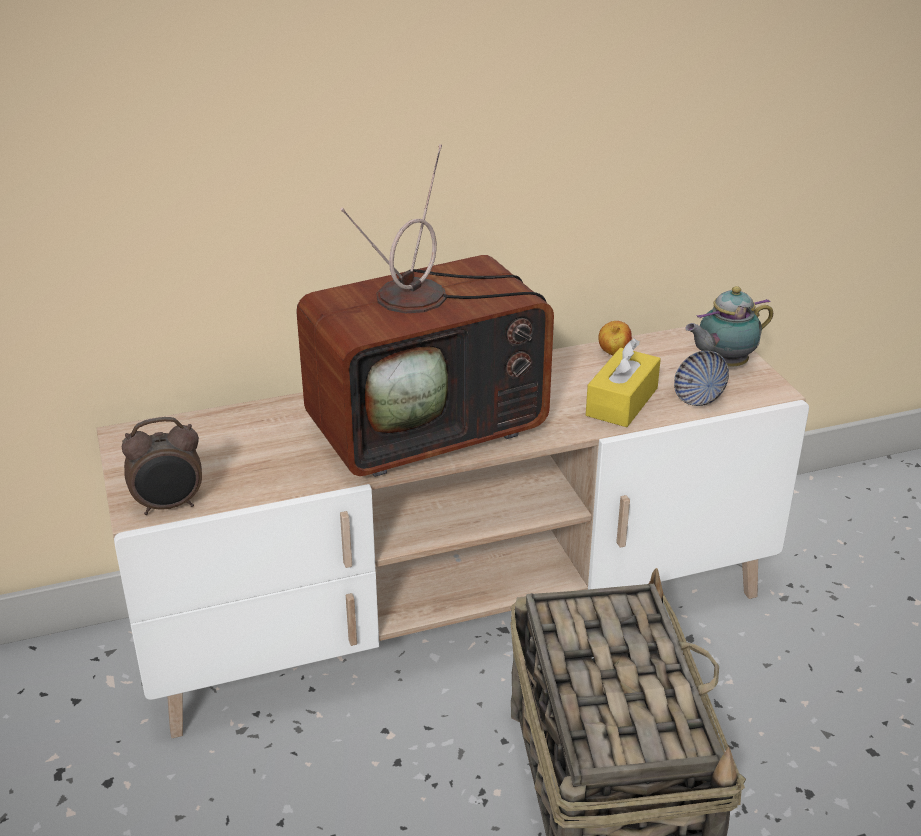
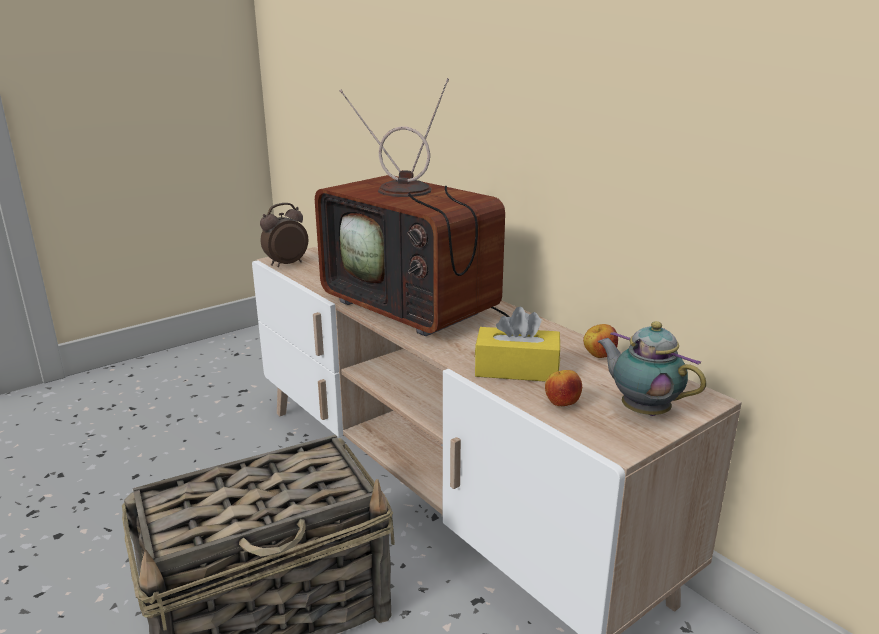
camera: 70 degrees right, 10 degrees down
alarm clock [122,417,202,515] -> alarm clock turned 90 degrees clockwise [260,203,308,267]
bowl [674,350,729,406] -> apple [545,370,582,406]

